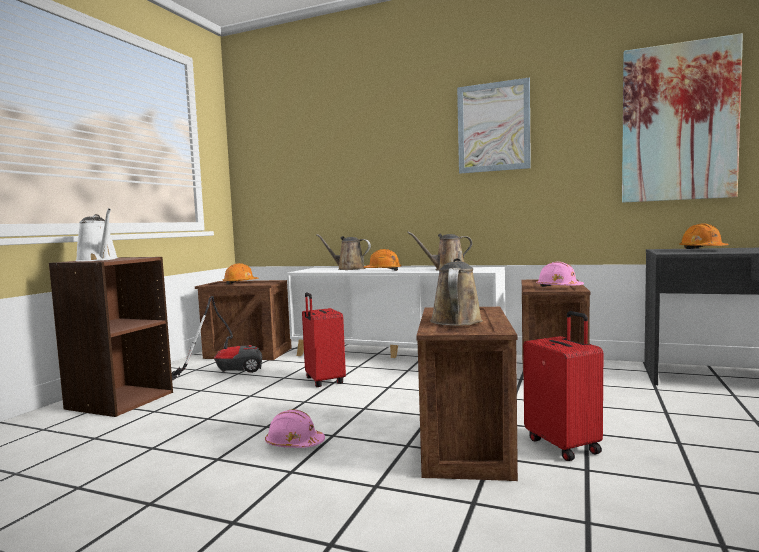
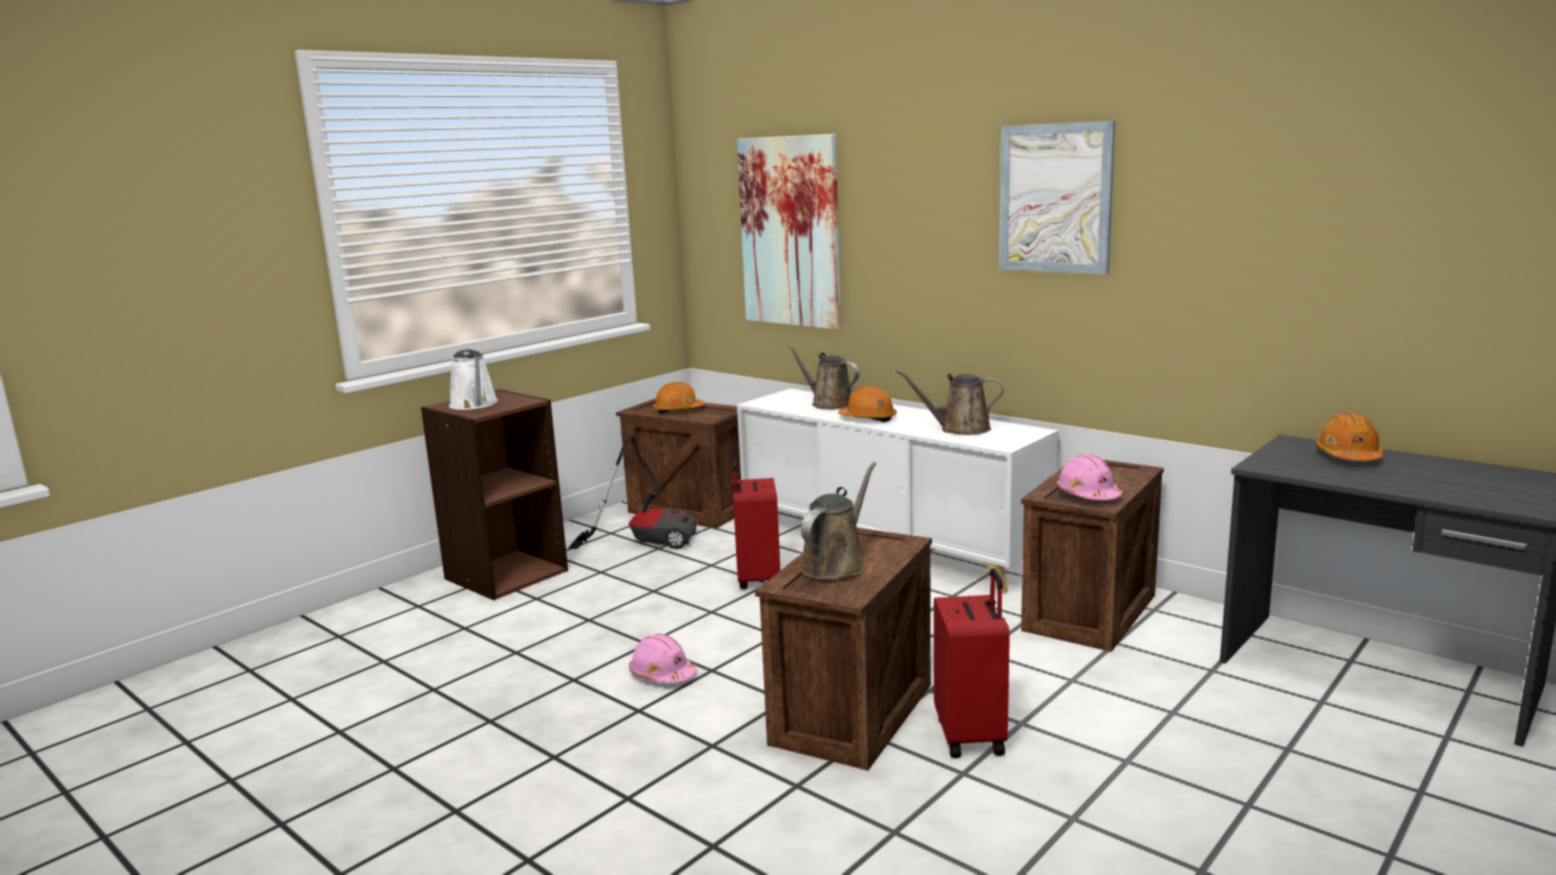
camera: 20 degrees right, 10 degrees up
picture [622,33,743,203] -> picture moved to [737,134,841,330]

